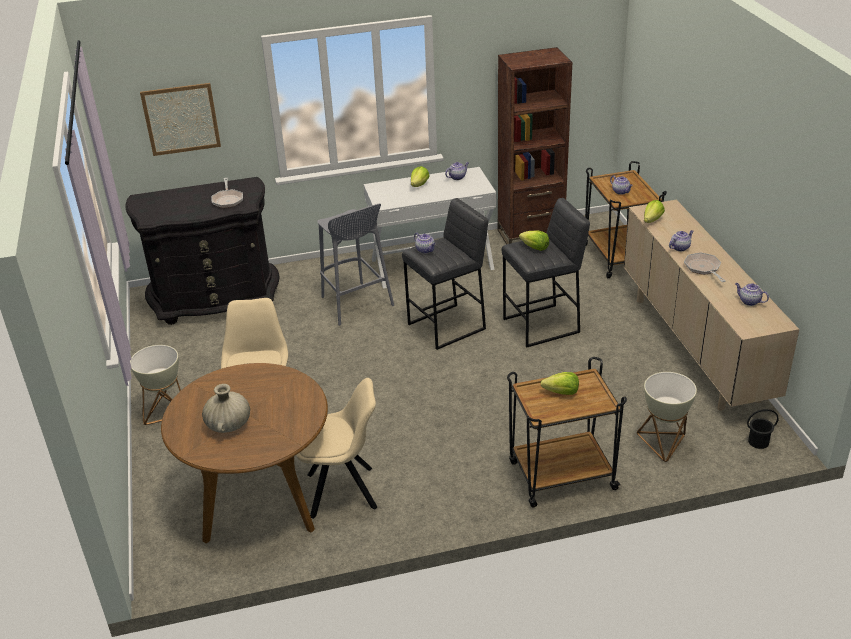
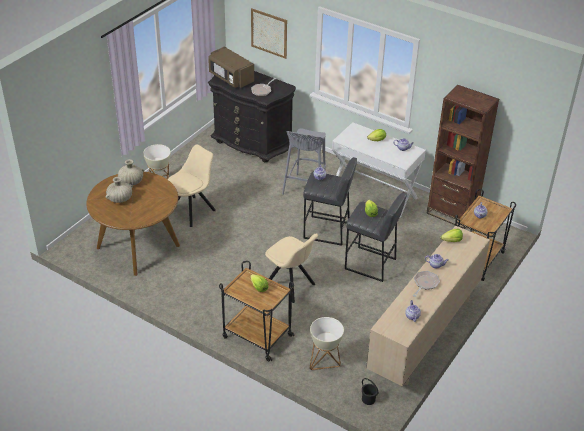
camera: 45 degrees right, 5 degrees up
beige chair [296,378,377,519] -> beige chair moved to [265,233,318,303]
none -> beige vase [118,159,144,185]
none -> brown microwave [208,47,254,88]

